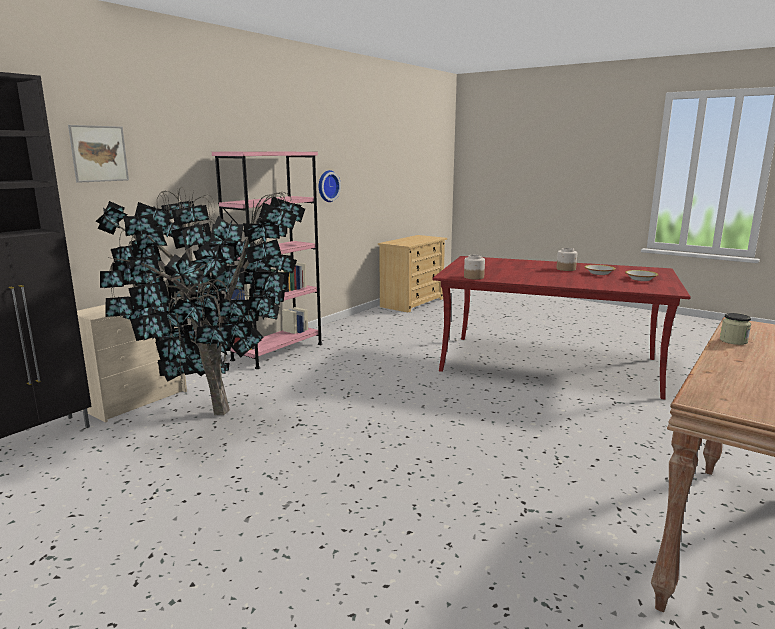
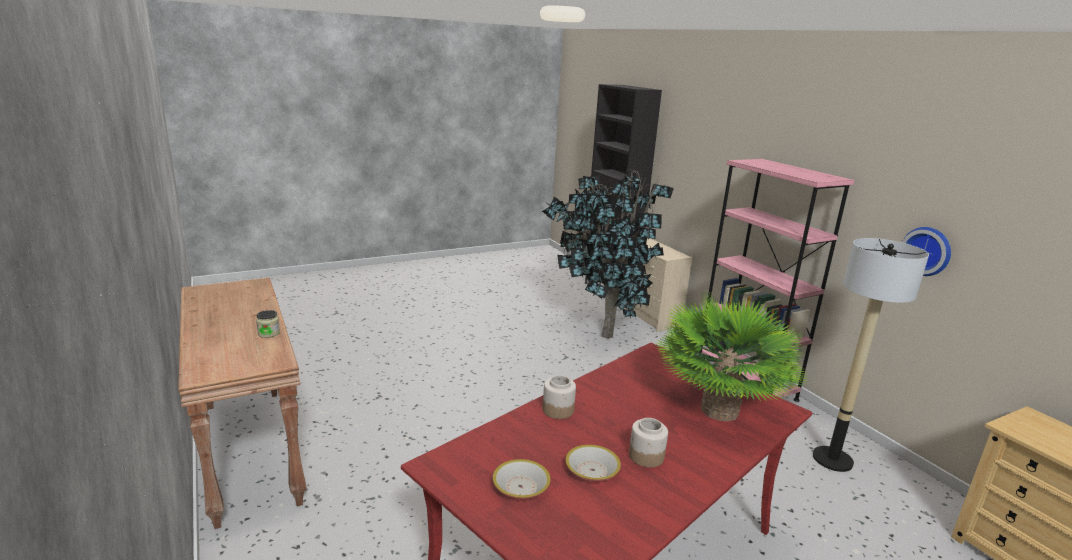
camera: 115 degrees right, 5 degrees up
picture [68,125,129,183] -> none
jar [464,255,485,279] -> jar moved to [543,375,576,419]
none -> potted plant [656,292,809,421]
none -> floor lamp [813,238,929,472]

